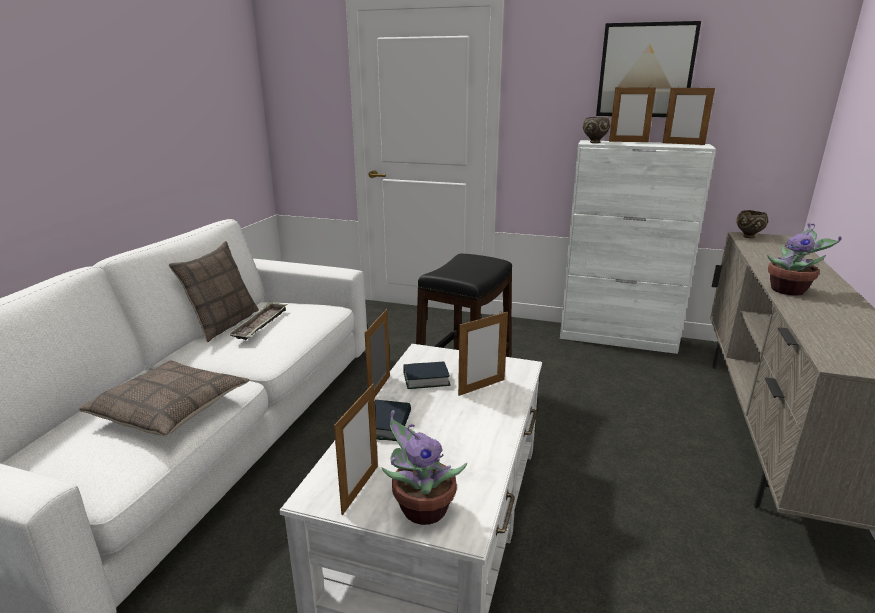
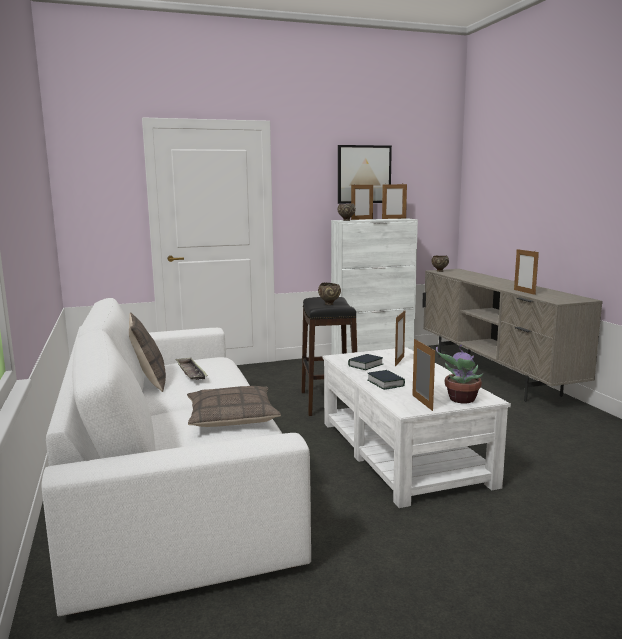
camera: 35 degrees left, 10 degrees down
picture frame [365,309,390,398] -> picture frame moved to [514,249,539,295]
potted plant [767,223,842,295] -> none
none -> brown bowl [318,283,341,305]

